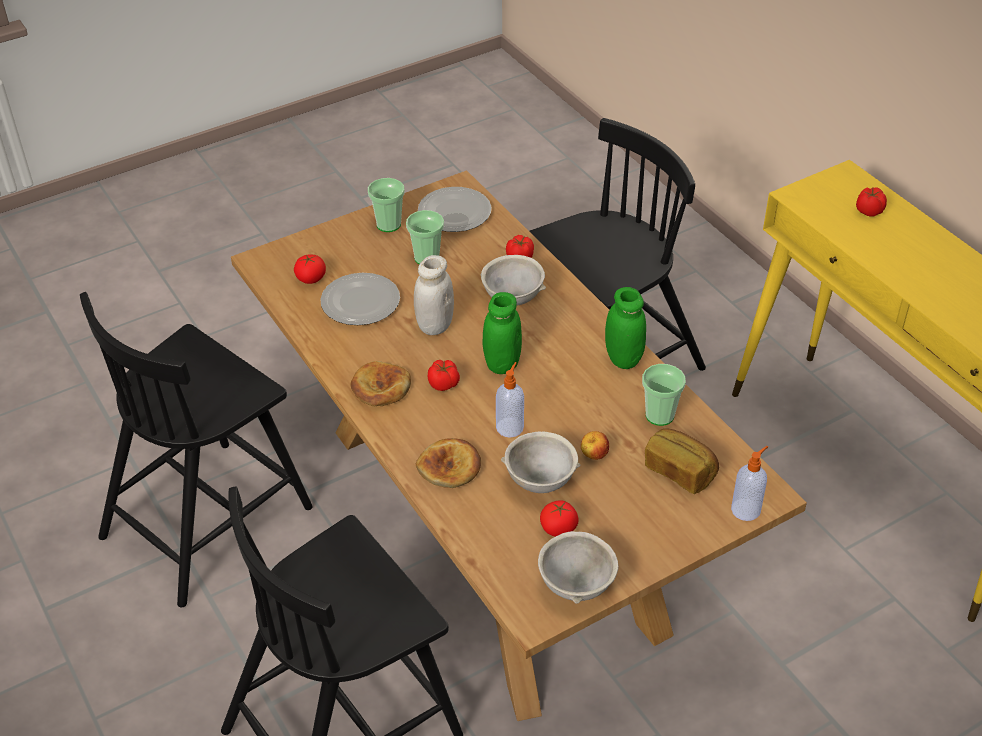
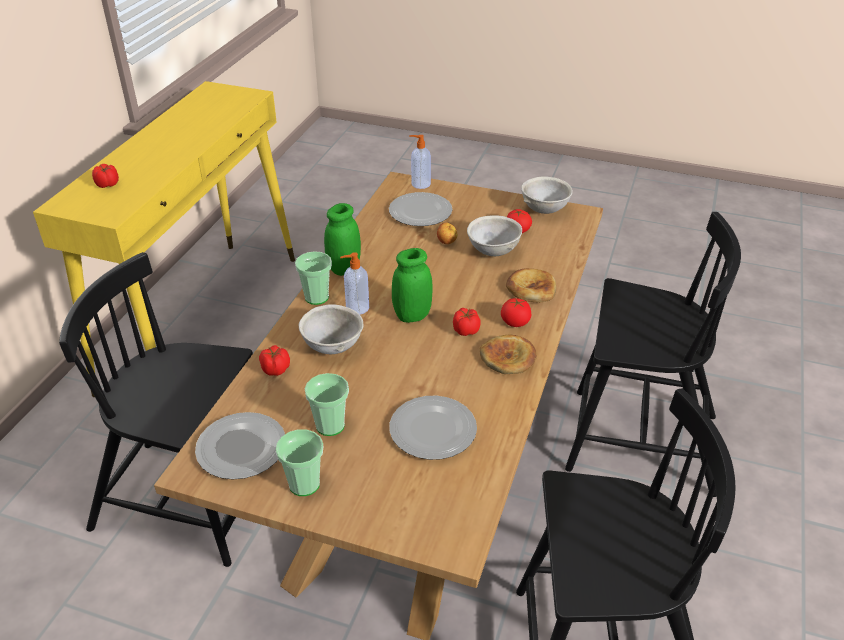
camera: 130 degrees left, 5 degrees down
tomato [294,254,326,284] -> tomato moved to [501,298,531,327]
white jar [414,255,454,335] -> none
soap dispenser [496,362,524,438] -> soap dispenser moved to [340,252,369,315]
cup [642,364,686,426] -> cup moved to [295,251,332,305]
bread [645,429,719,494] -> plate [389,192,452,226]

